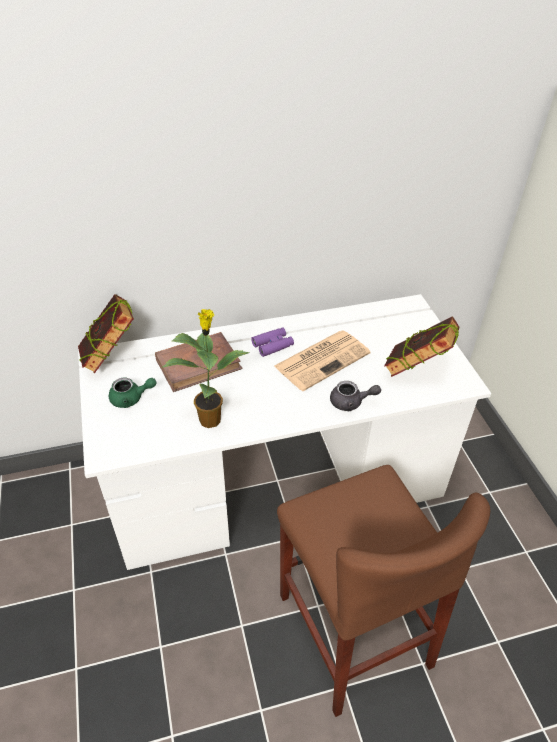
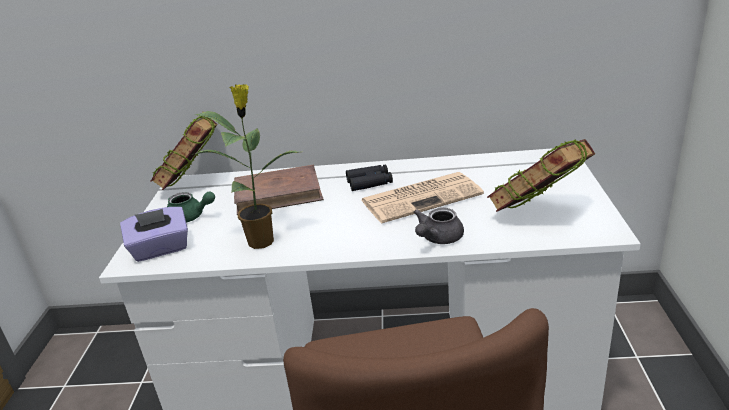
camera: 20 degrees right, 15 degrees down
purple binoculars [251,327,294,357] -> black binoculars [346,164,393,191]
grey teapot [330,381,381,411] -> grey teapot turned 105 degrees clockwise [414,208,464,244]
none -> purple tissue box [120,207,188,262]

